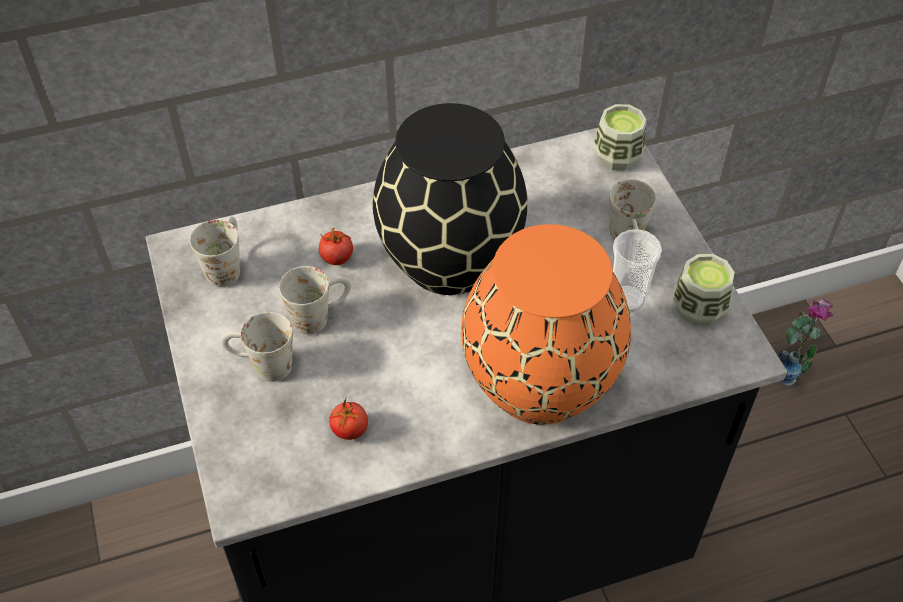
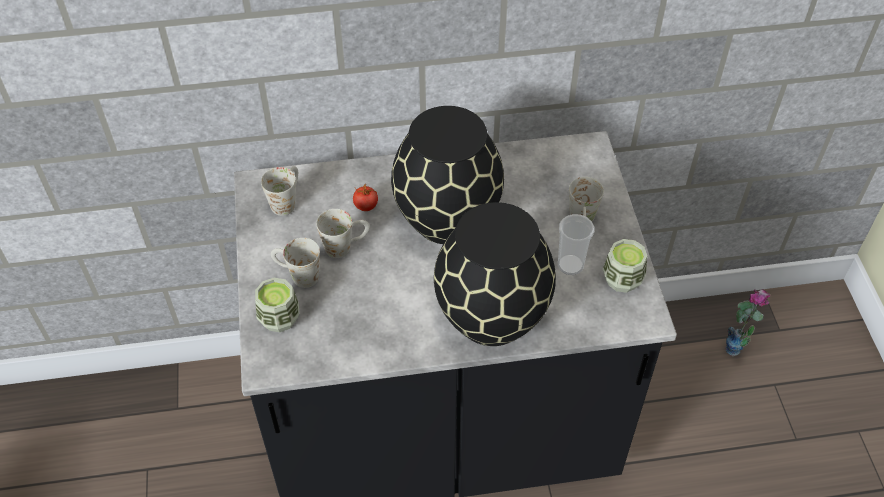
camera: 10 degrees right, 0 degrees up
tomato [329,399,368,440] -> none
orange vase [461,224,631,425] -> black vase [434,202,556,346]
cup [593,104,646,171] -> cup moved to [255,278,299,332]

